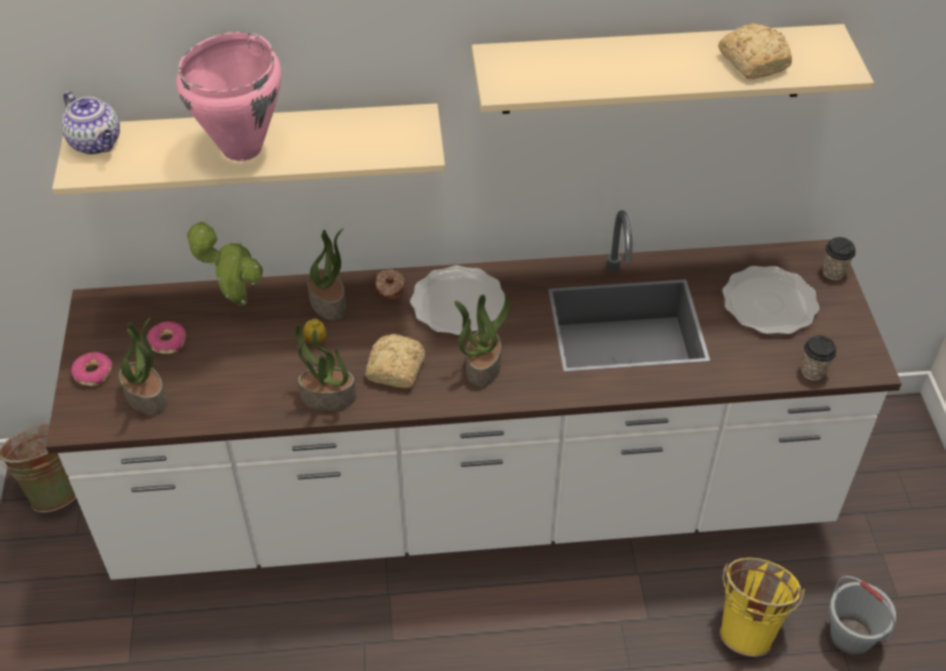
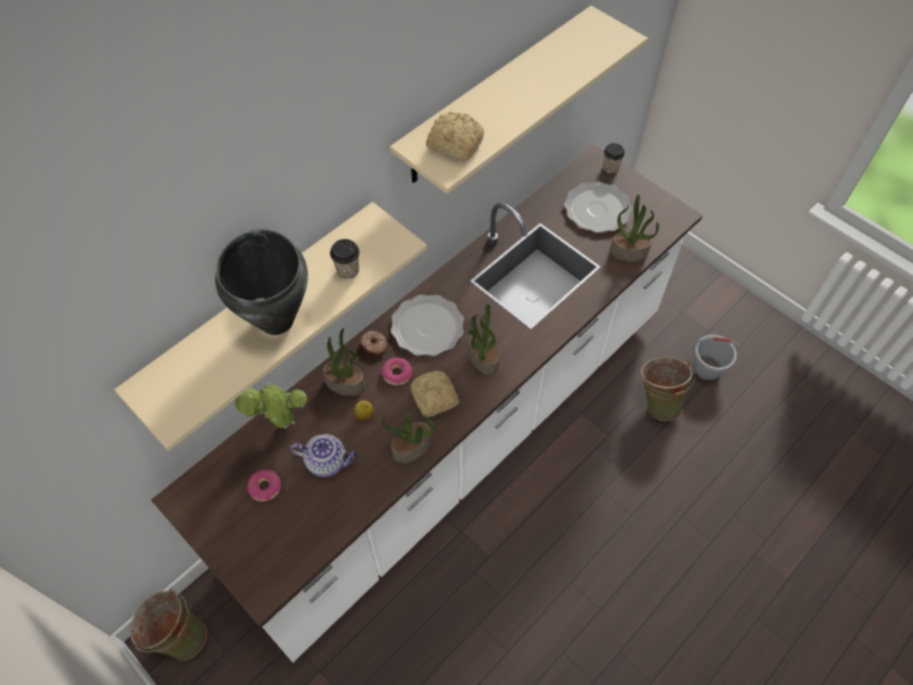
camera: 40 degrees left, 10 degrees up
teapot [61,91,120,155] -> teapot moved to [290,434,358,477]
donut [71,352,113,386] -> donut moved to [382,358,412,385]
potted plant [119,318,167,415] -> potted plant moved to [610,194,659,262]
pink cooking pot [176,32,282,161] -> black cooking pot [215,229,308,335]
bread [718,23,792,79] -> bread moved to [426,112,484,161]
yellow bucket [720,557,805,657] -> green bucket [641,357,695,421]
cup [801,335,837,381] -> cup moved to [330,239,360,280]

